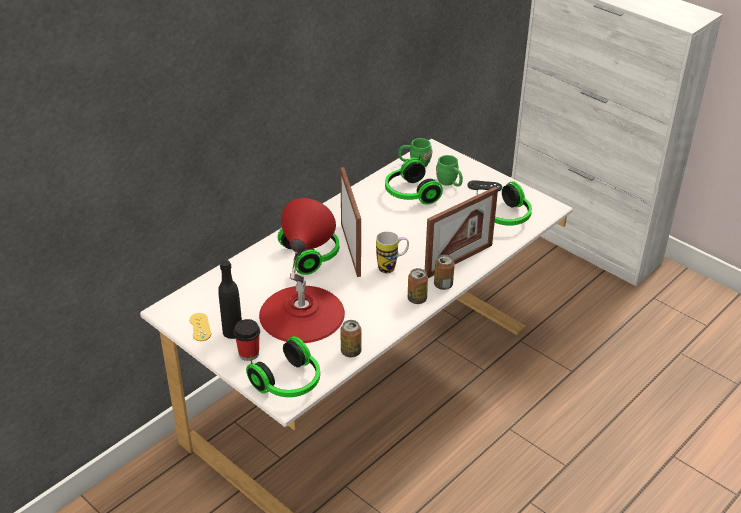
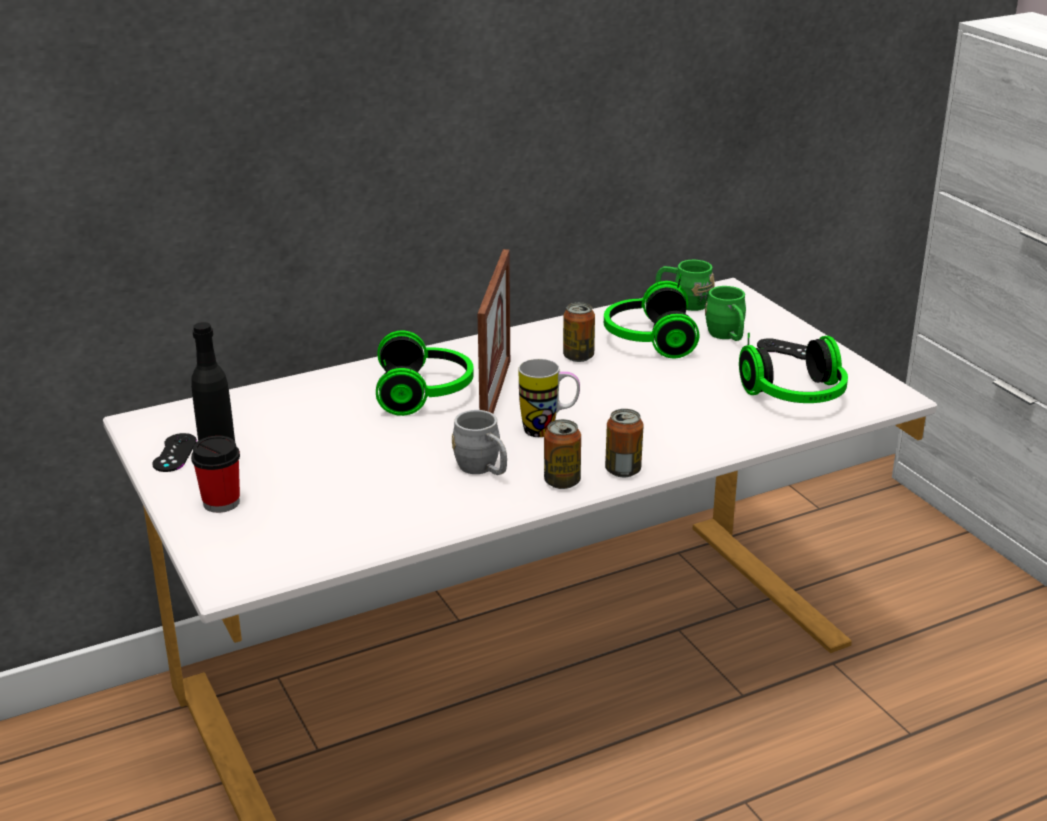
camera: 20 degrees right, 10 degrees down
yellow game controller [190,313,211,341] -> black game controller [152,433,197,472]
headphones [246,336,320,397] -> none
red table lamp [259,198,345,343] -> none
can [340,320,362,357] -> can moved to [563,302,595,362]
picture frame [425,187,498,278] -> none
none -> grey mug [452,410,507,475]

